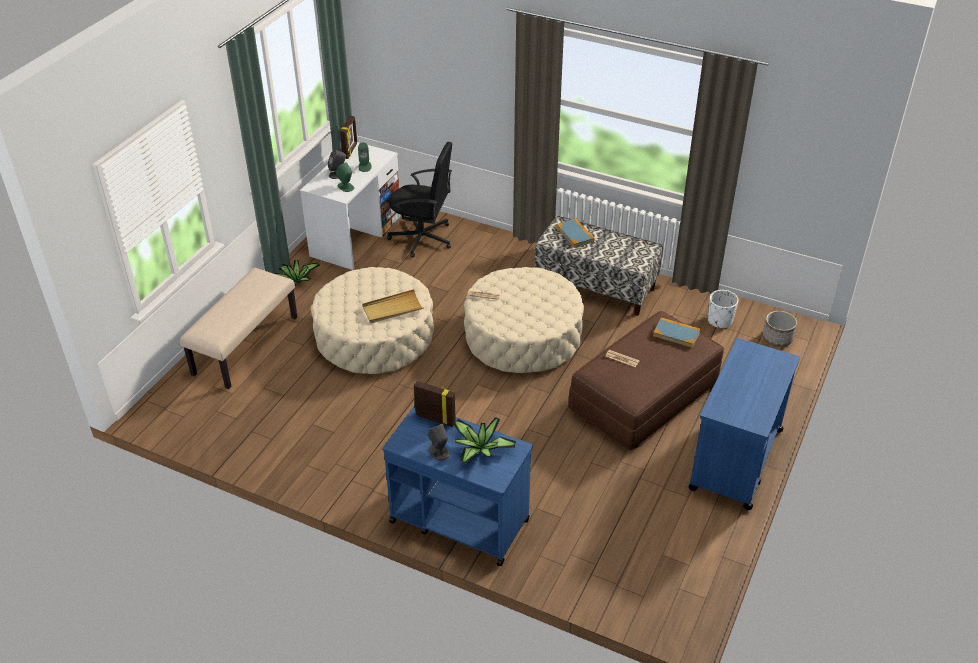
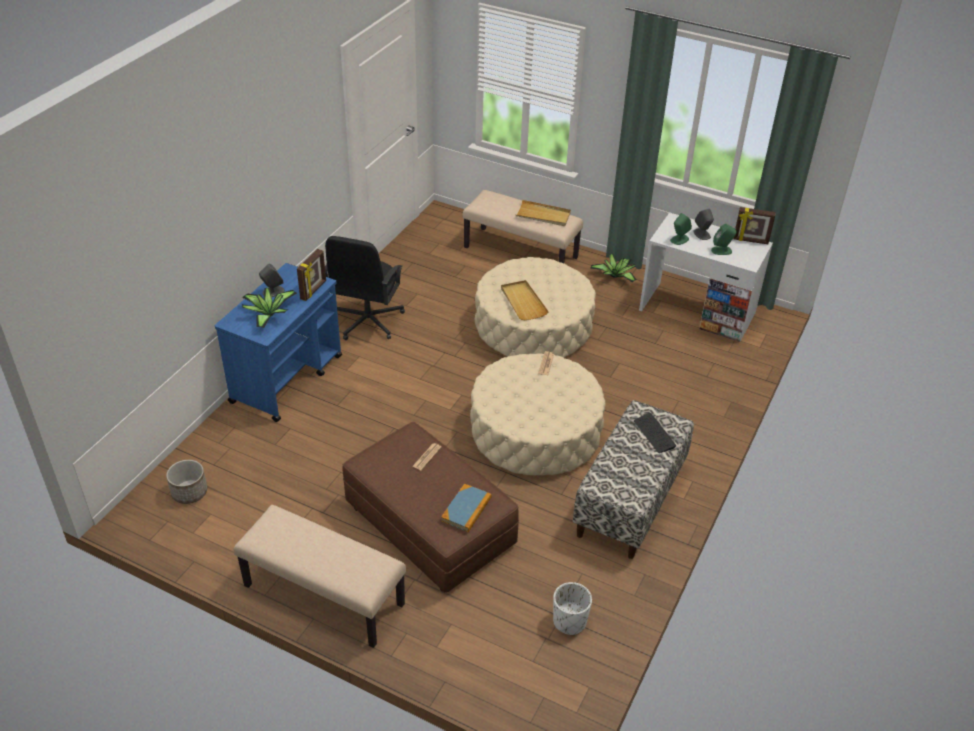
camera: 90 degrees right, 0 degrees up
black office chair [387,142,452,258] -> black office chair moved to [325,236,405,340]
book [556,219,594,248] -> keyboard [634,412,676,453]
blue cart [688,338,800,510] -> beige bench [234,505,406,648]
planter [763,311,797,347] -> planter moved to [166,460,207,504]
none -> beige tray [515,200,571,226]

